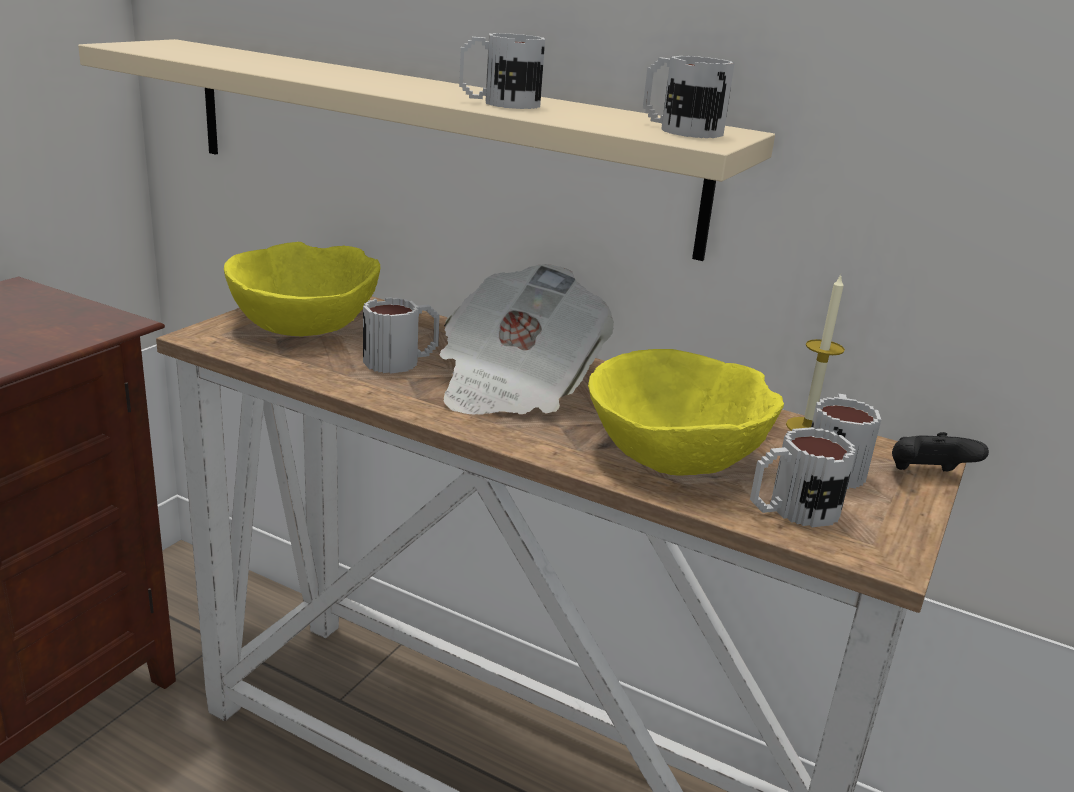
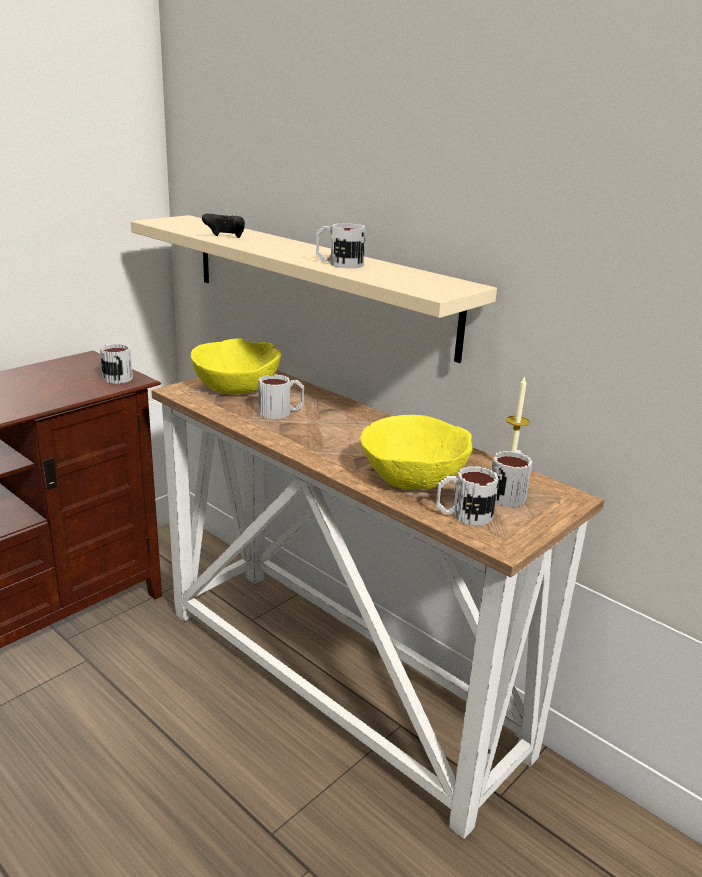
camera: 15 degrees right, 0 degrees up
newspaper [439,264,614,415] -> none
mug [643,56,735,138] -> mug moved to [100,344,133,384]
black game controller [892,432,989,472] -> black game controller moved to [202,214,245,238]

